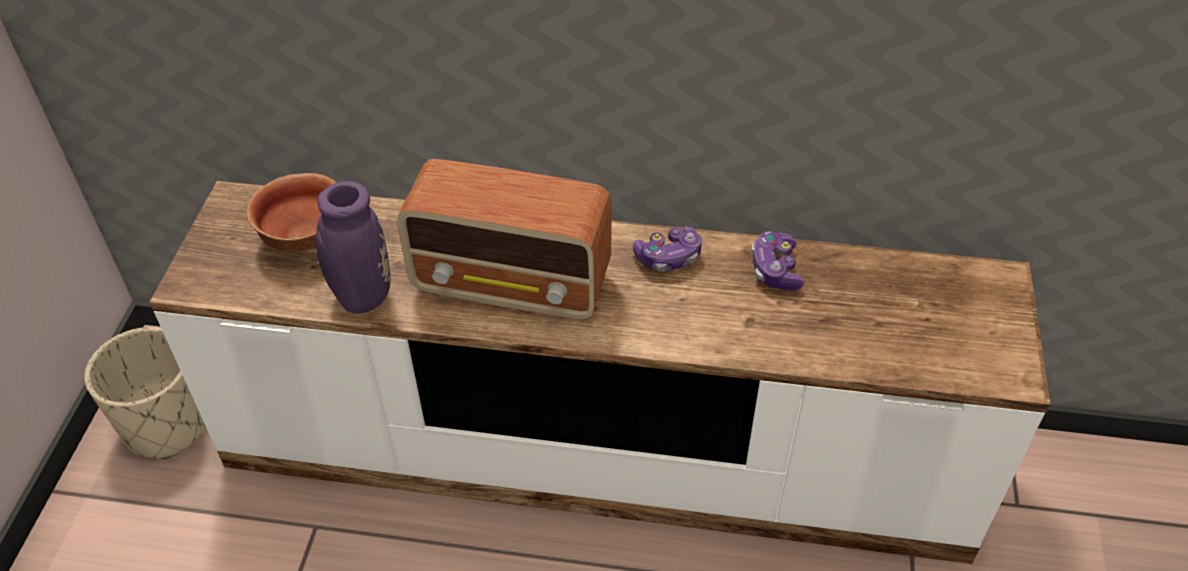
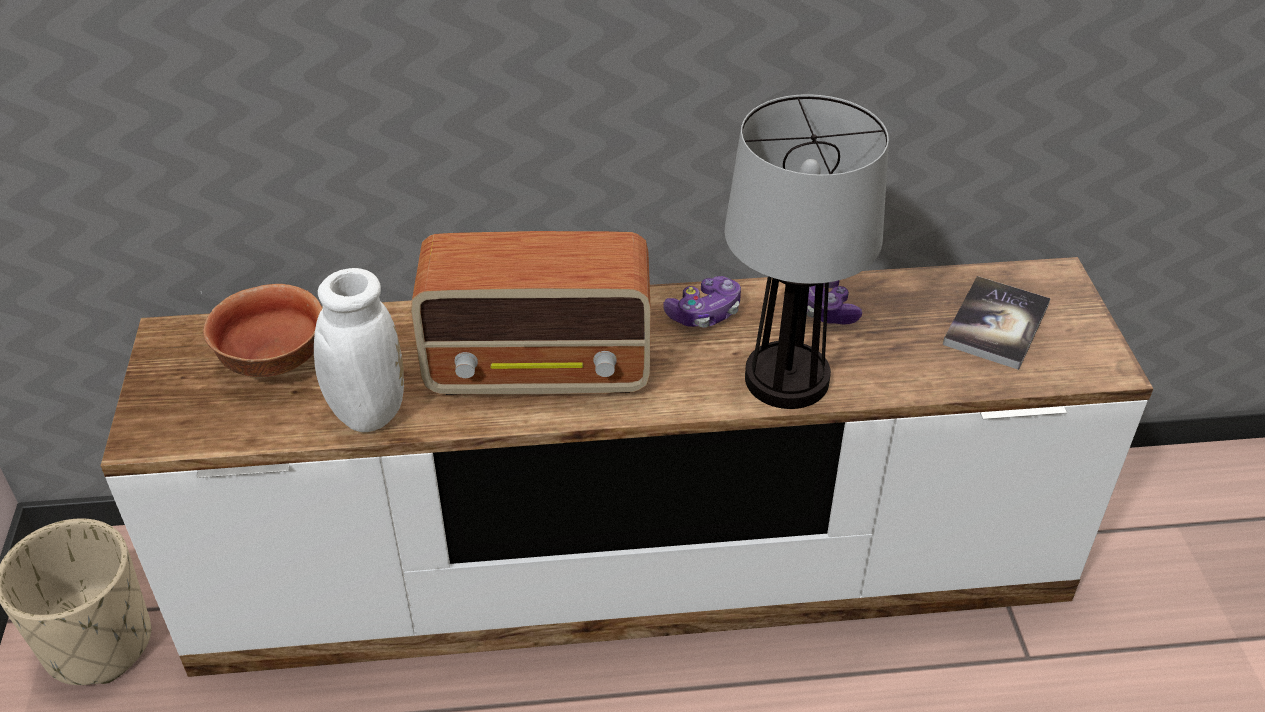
camera: 15 degrees left, 5 degrees down
purple vase [226,181,391,314] -> white vase [201,268,404,432]
none -> table lamp [724,94,889,409]
none -> book [943,276,1050,370]

